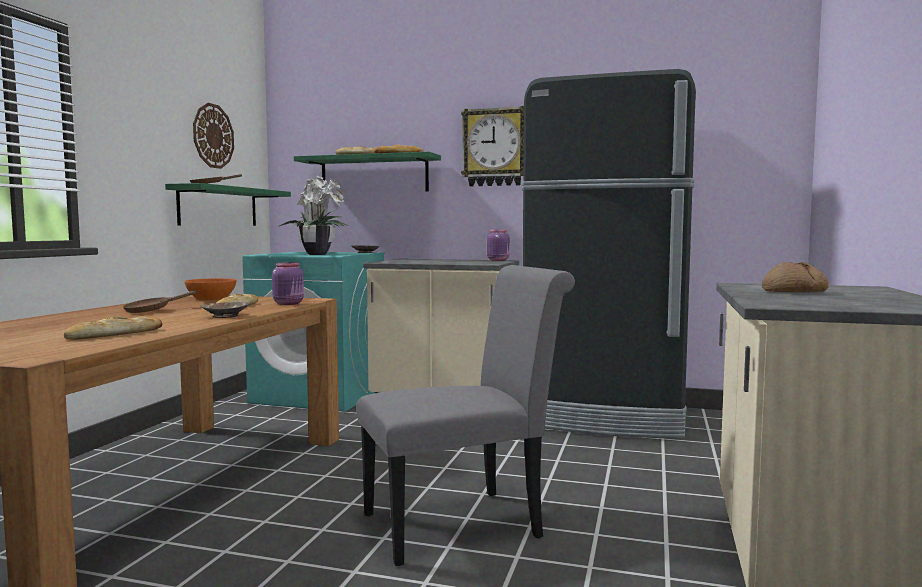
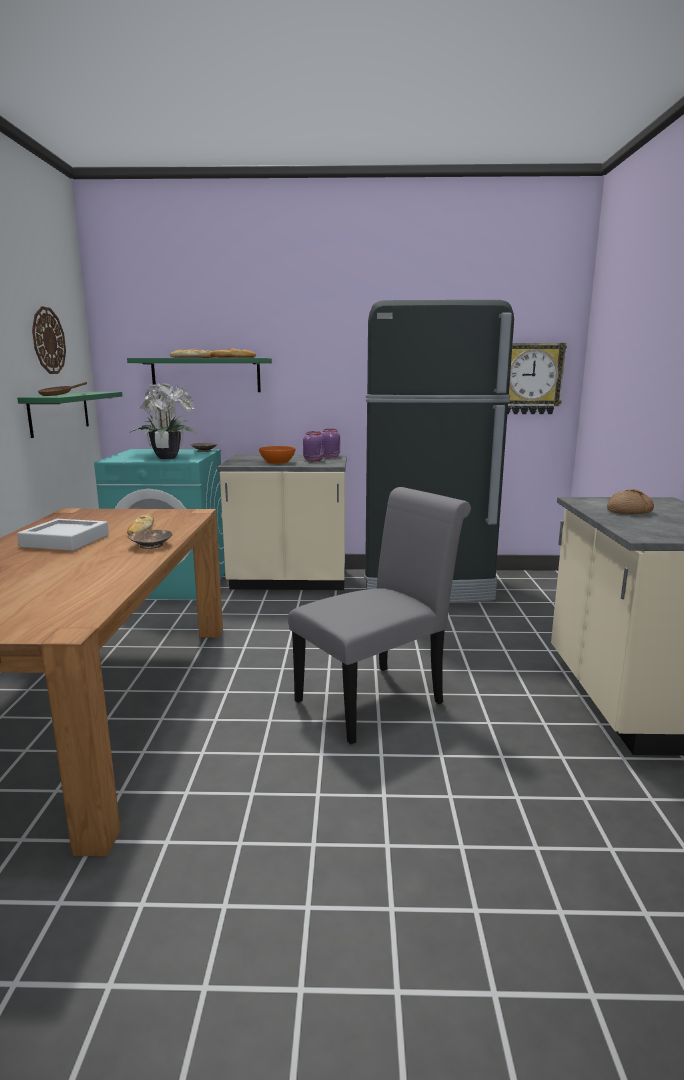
camera: 15 degrees left, 10 degrees up
bread [64,316,162,339] -> none
brown frying pan [123,291,197,313] -> grey tray [17,519,109,551]
orange bowl [185,278,236,301] -> orange bowl moved to [259,446,296,464]
purple jar [272,262,304,305] -> purple jar moved to [303,431,324,462]
wall clock [461,106,524,186] -> wall clock moved to [507,343,567,414]

